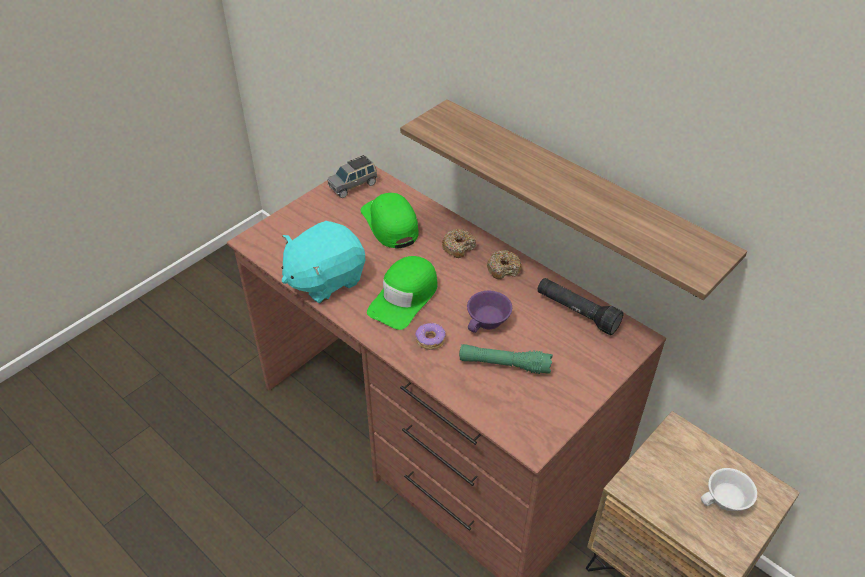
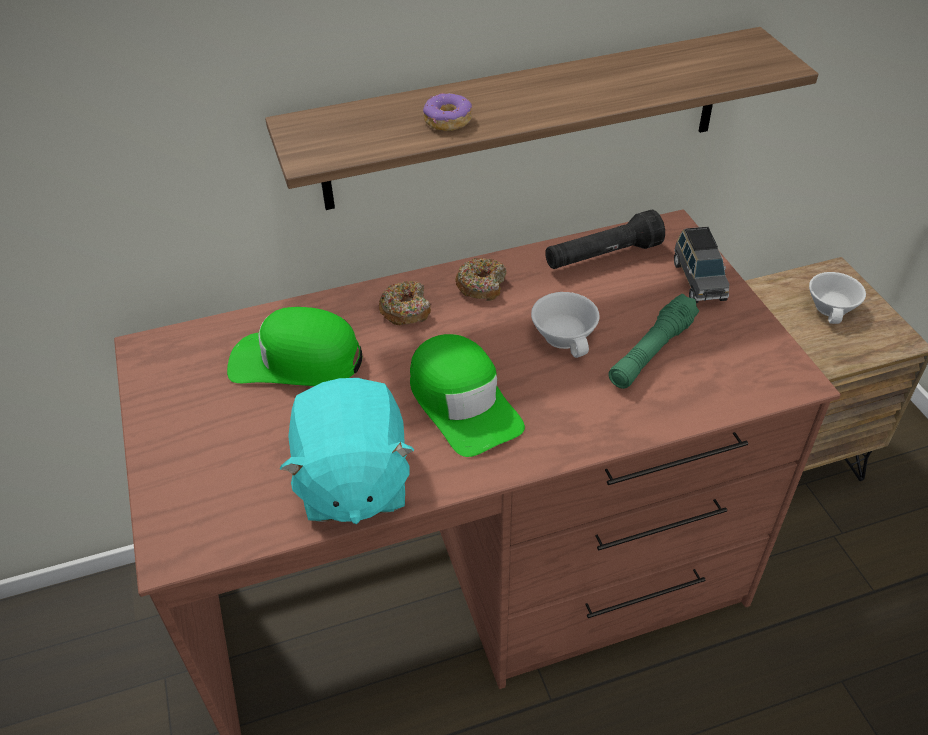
camera: 60 degrees left, 0 degrees up
grey toy car [328,155,377,198] -> grey toy car moved to [674,227,729,303]
donut [415,323,446,350] -> donut moved to [423,93,472,131]
purple cup [467,291,512,333] -> white cup [531,292,600,358]

